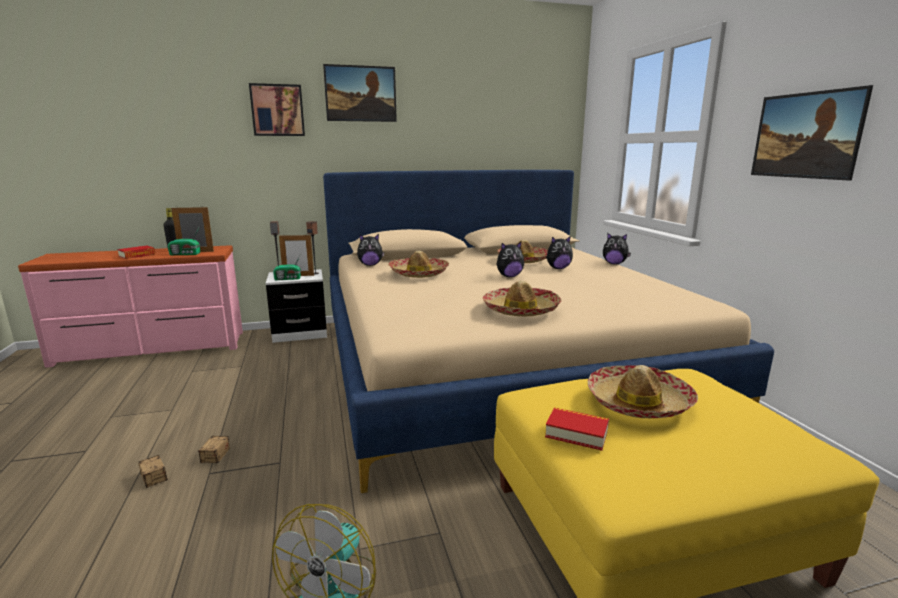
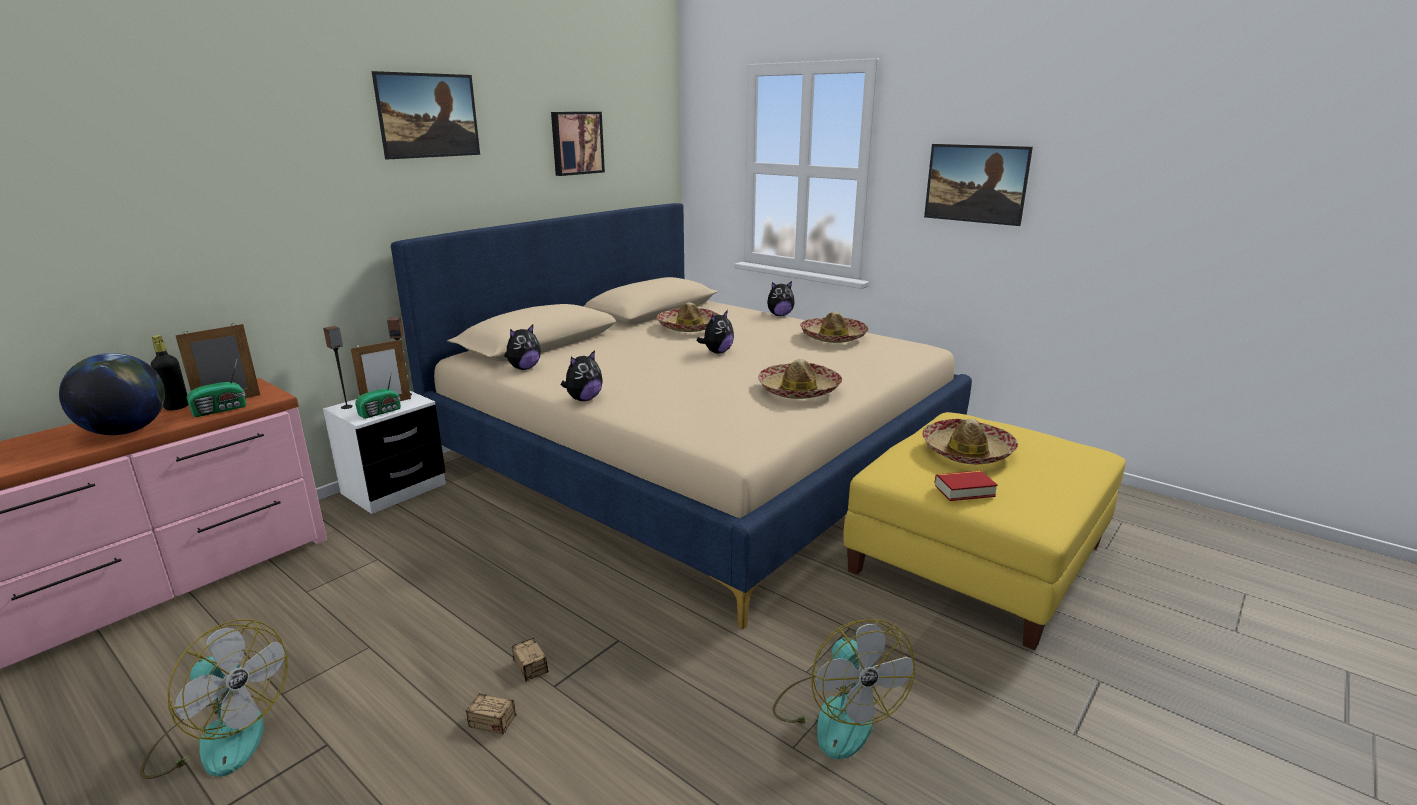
camera: 35 degrees left, 5 degrees up
book [117,245,155,259] -> globe [59,353,165,435]
picture [249,83,305,136] -> picture moved to [551,112,605,176]
hat [389,251,449,278] -> hat moved to [800,312,868,343]
plush toy [546,236,573,269] -> plush toy moved to [561,350,603,401]
none -> fan [140,619,288,779]

